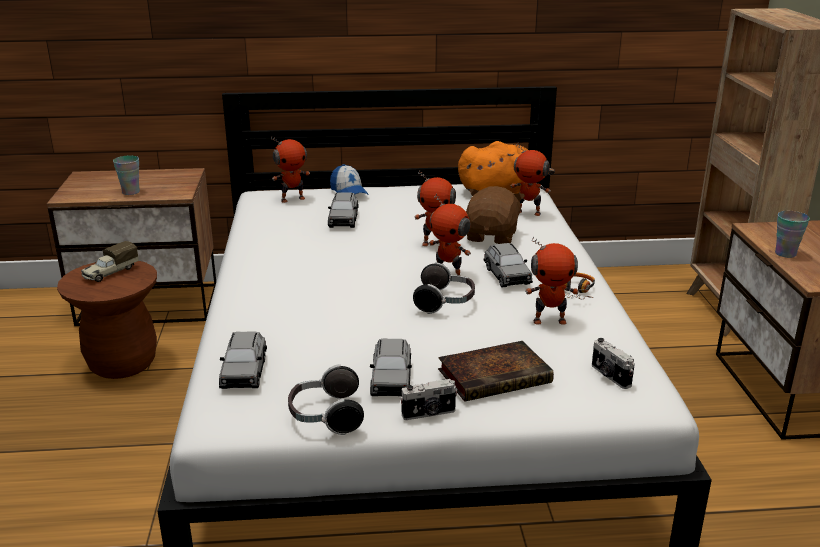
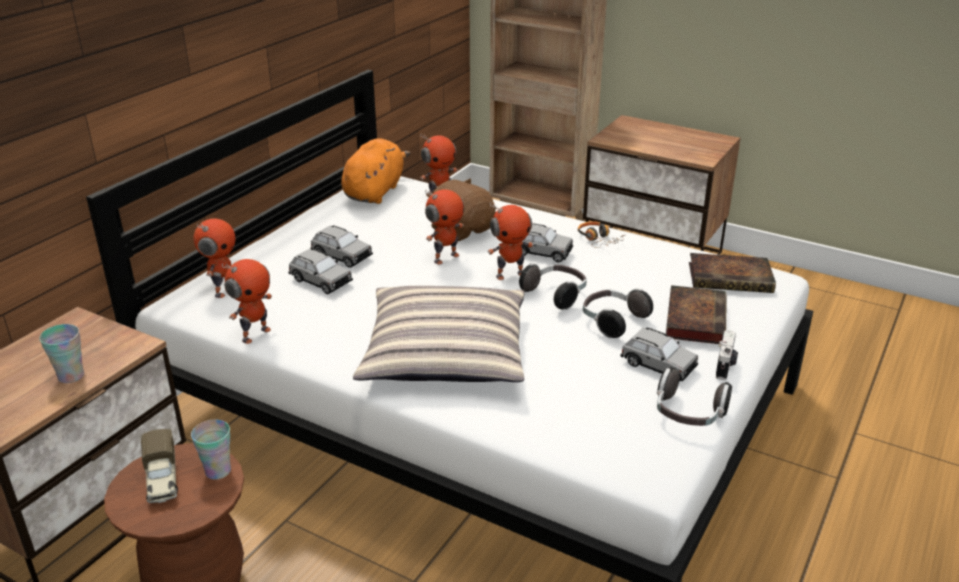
camera: 55 degrees left, 5 degrees up
grey toy car [219,331,267,389] -> grey toy car moved to [310,225,373,268]
cap [330,164,369,195] -> none
toy robot [525,237,579,325] -> toy robot moved to [222,259,272,344]
camera [592,338,635,389] -> book [689,253,776,293]
cup [775,211,810,258] -> cup moved to [191,419,231,480]
none -> pillow [353,286,525,382]
none -> headphones [583,288,653,338]

